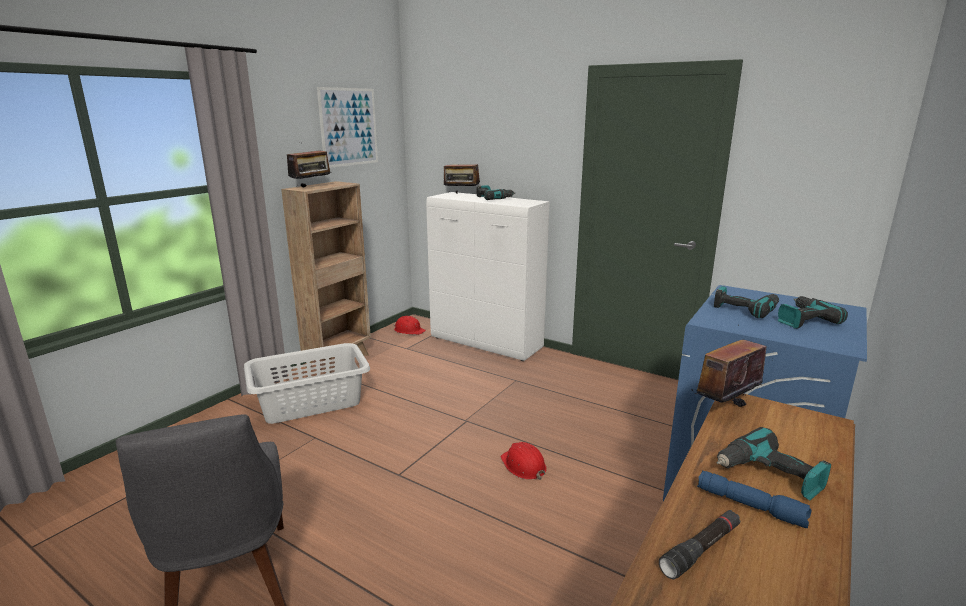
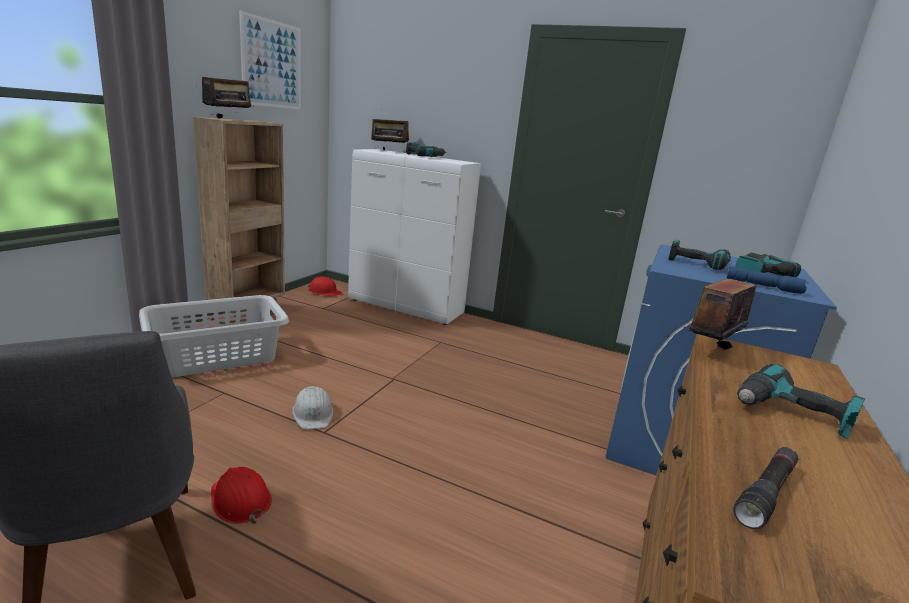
camera: 10 degrees left, 0 degrees up
red hard hat [501,442,547,480] -> red hard hat moved to [211,467,272,524]
blue flashlight [697,470,811,528] -> blue flashlight moved to [727,267,807,294]
none -> white hard hat [292,386,334,429]

